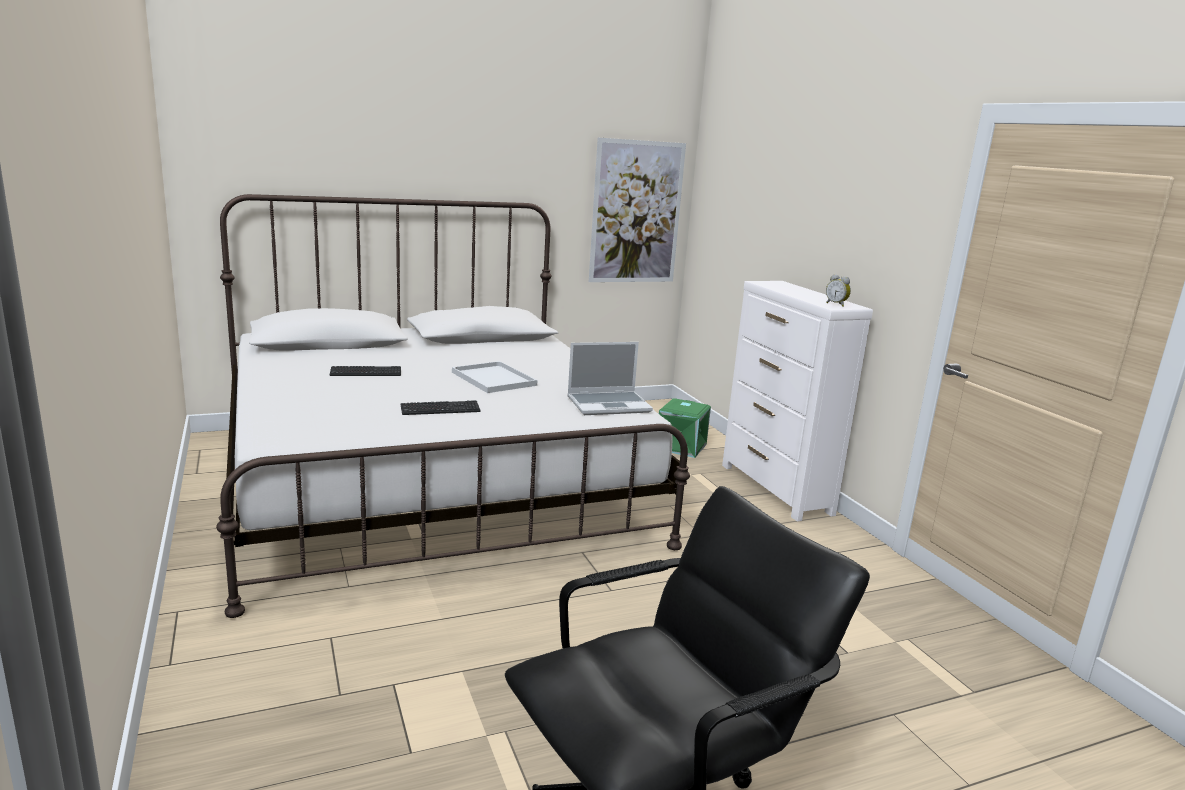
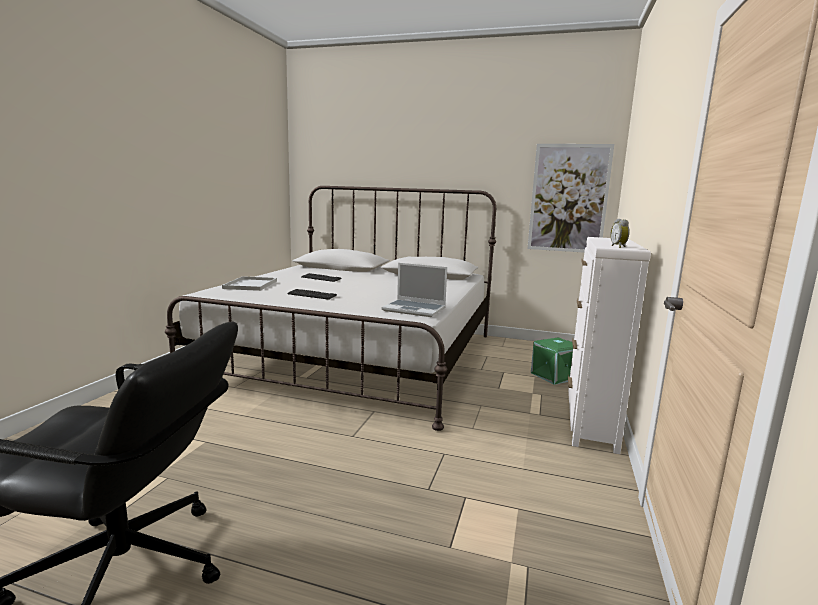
camera: 40 degrees right, 5 degrees down
white tray [452,361,537,393] -> white tray moved to [222,276,277,291]

